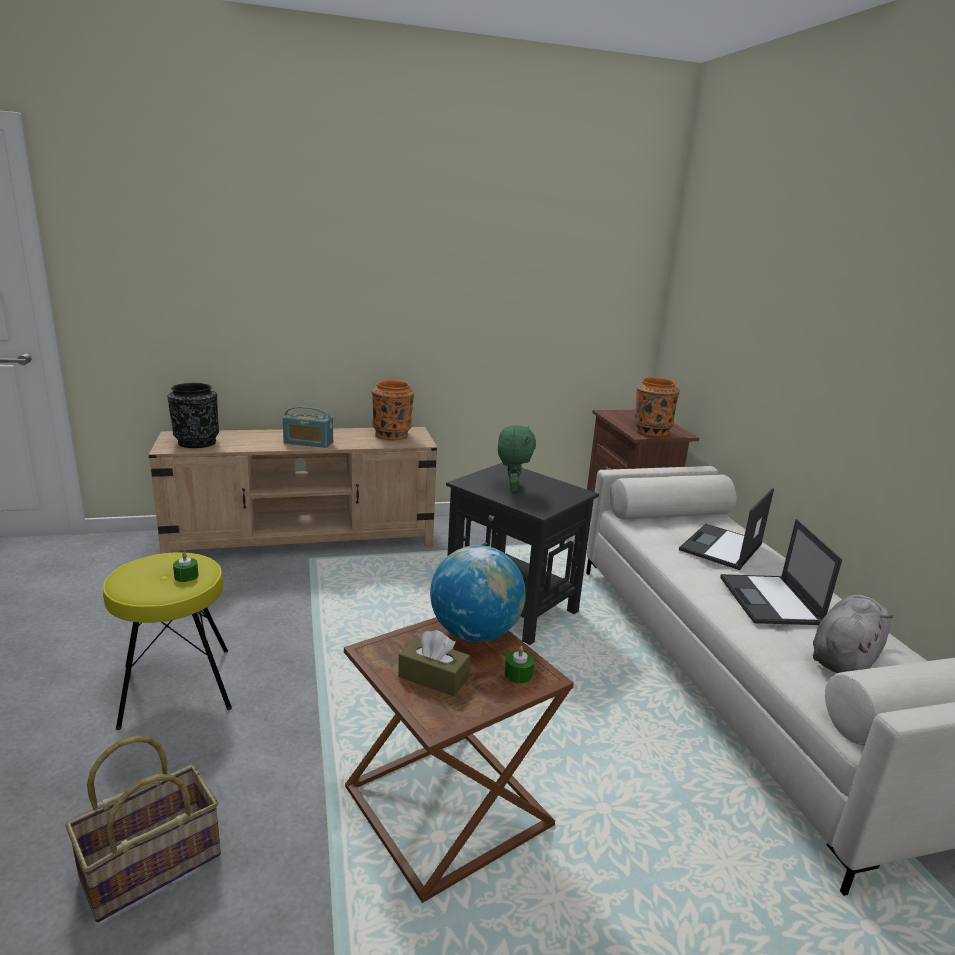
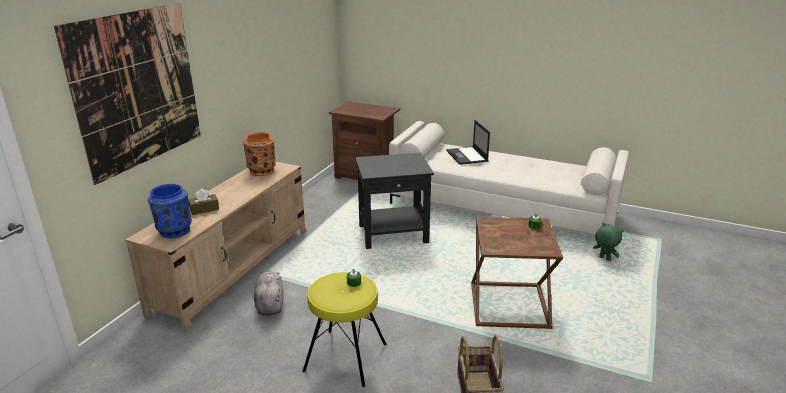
camera: 50 degrees left, 5 degrees up
black vase [167,383,219,448] -> blue vase [148,184,192,238]
radio [283,406,333,448] -> none
brown tissue box [398,630,470,696] -> brown tissue box moved to [188,189,219,215]
globe [430,545,526,642] -> none
green plush toy [498,425,536,492] -> green plush toy moved to [593,223,624,261]
orange vase [634,377,680,437] -> none
laptop [720,519,842,625] -> none
grey plush toy [813,595,893,673] -> grey plush toy moved to [254,272,284,316]
none -> picture [54,3,201,185]

